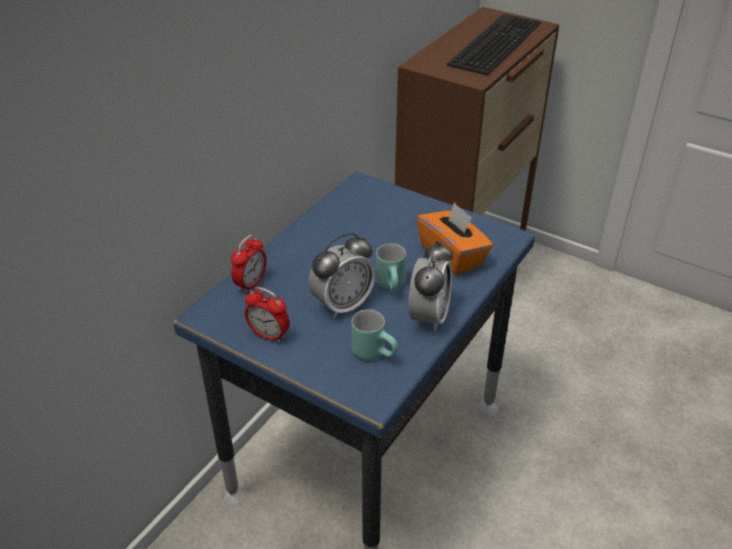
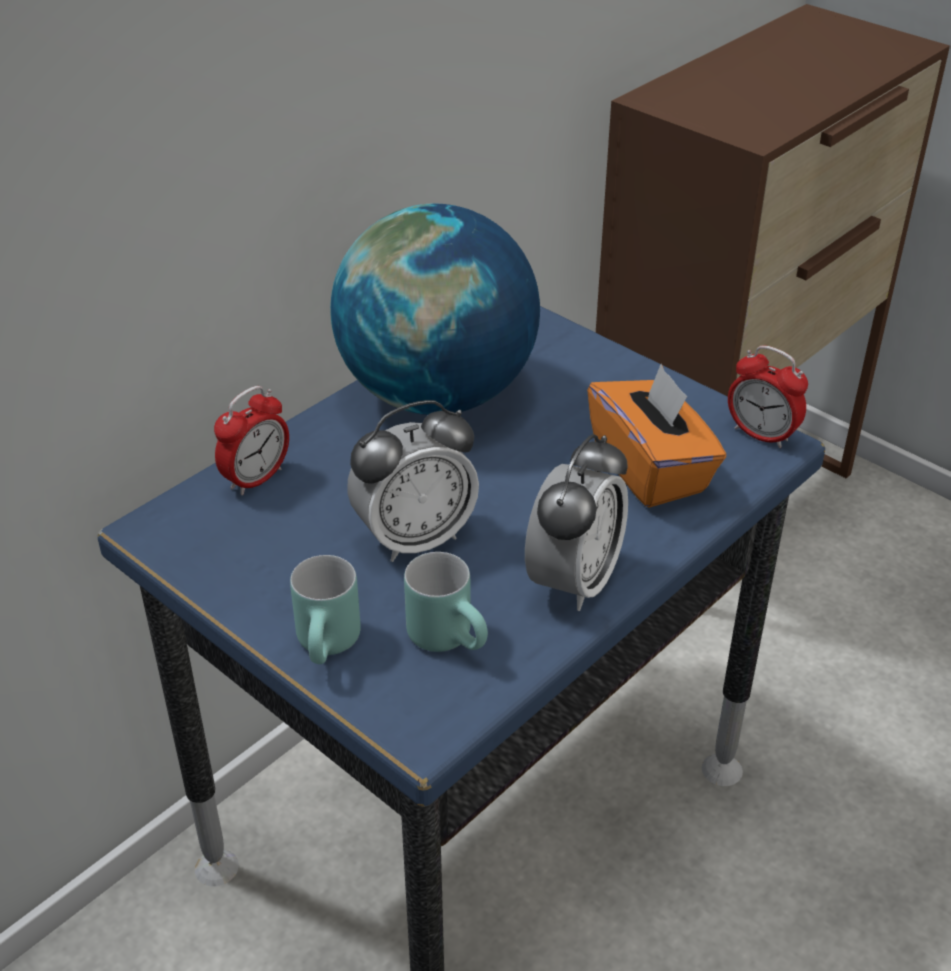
camera: 10 degrees right, 0 degrees up
alarm clock [245,287,290,343] -> alarm clock moved to [728,346,808,448]
turquoise mug [375,243,406,292] -> turquoise mug moved to [290,555,361,664]
keyboard [447,14,541,75] -> none
none -> globe [330,204,540,415]

